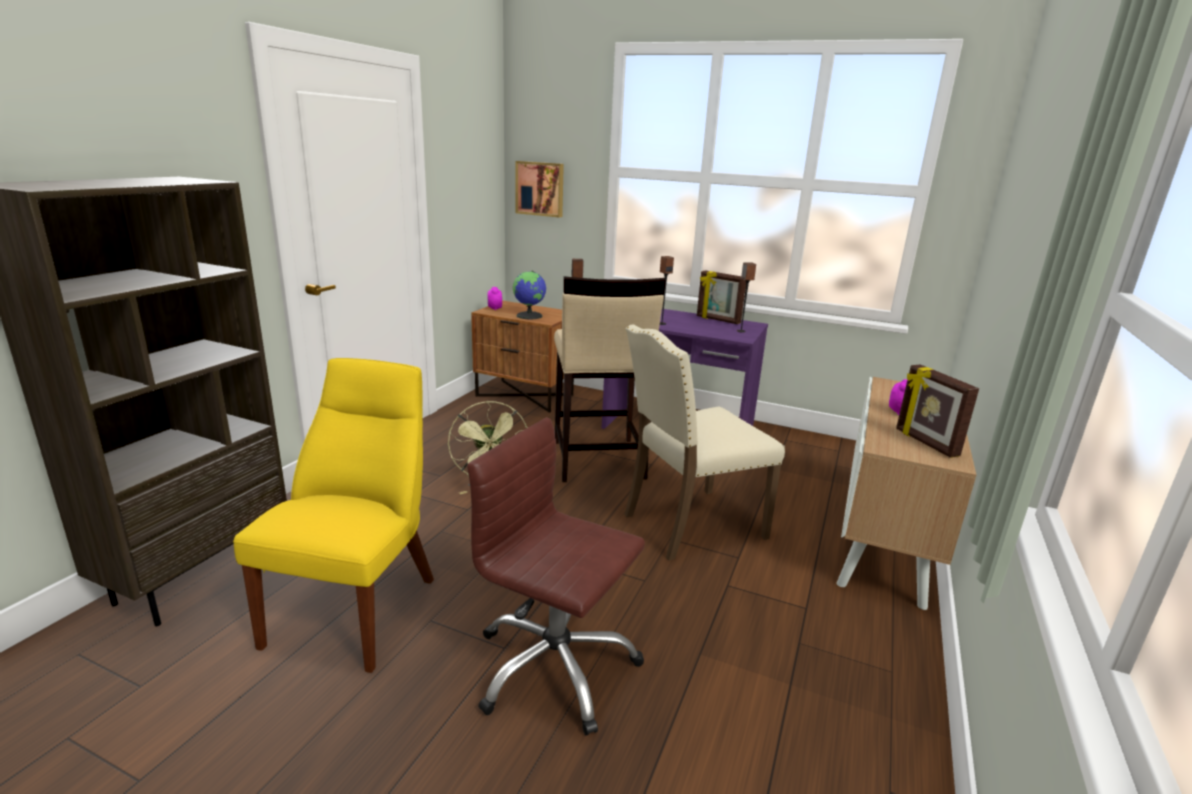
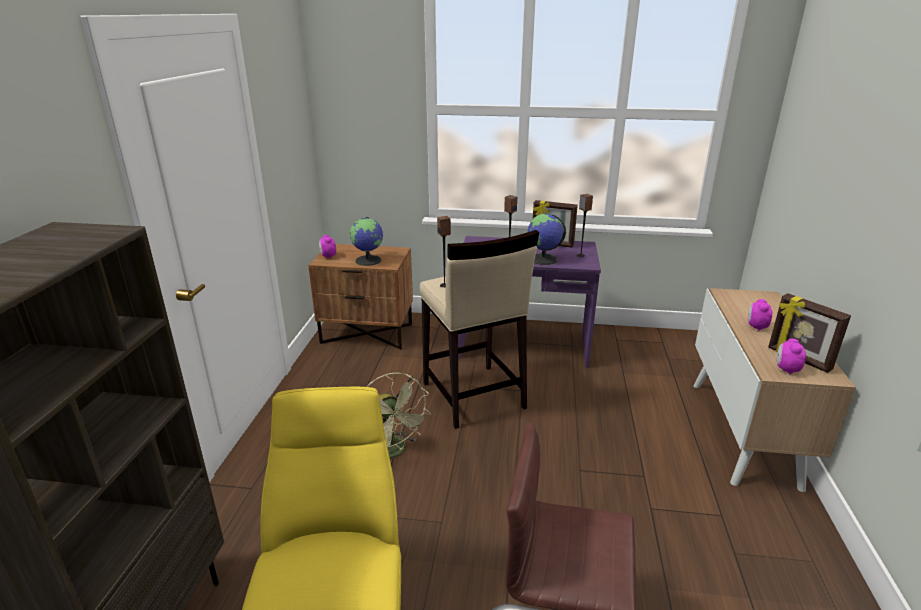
camera: 15 degrees left, 5 degrees up
picture [515,161,564,218] -> none
beige chair [624,324,785,561] -> none
none -> globe [528,214,566,265]
none -> alarm clock [777,338,806,375]

